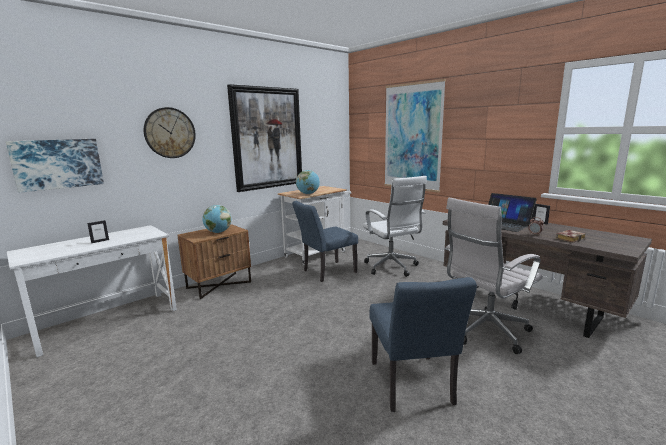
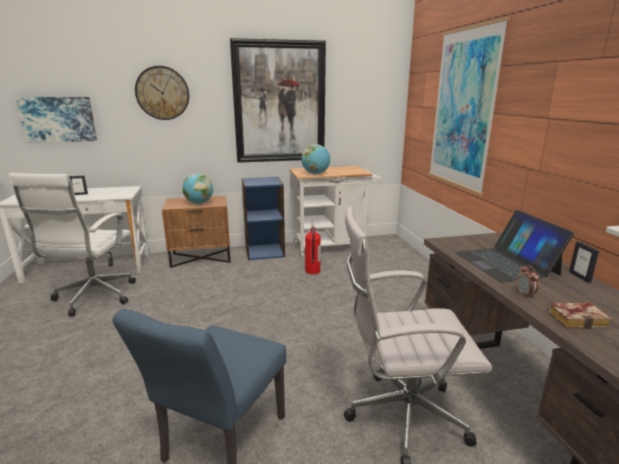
camera: 30 degrees right, 5 degrees up
blue chair [292,201,358,282] -> fire extinguisher [305,221,321,274]
white office chair [363,176,427,277] -> white office chair moved to [9,173,136,317]
none -> blue bookcase [242,177,285,260]

